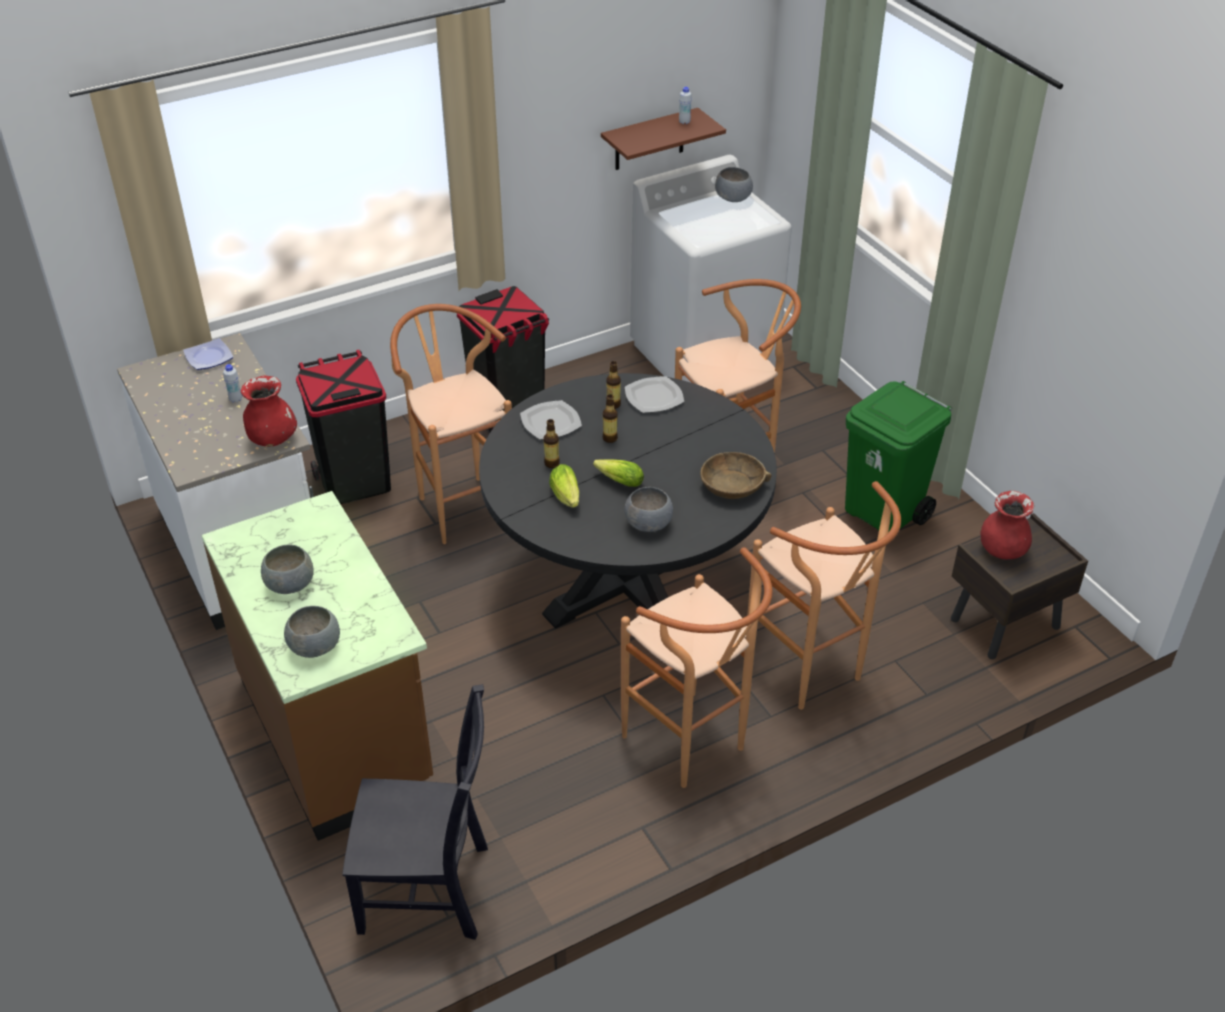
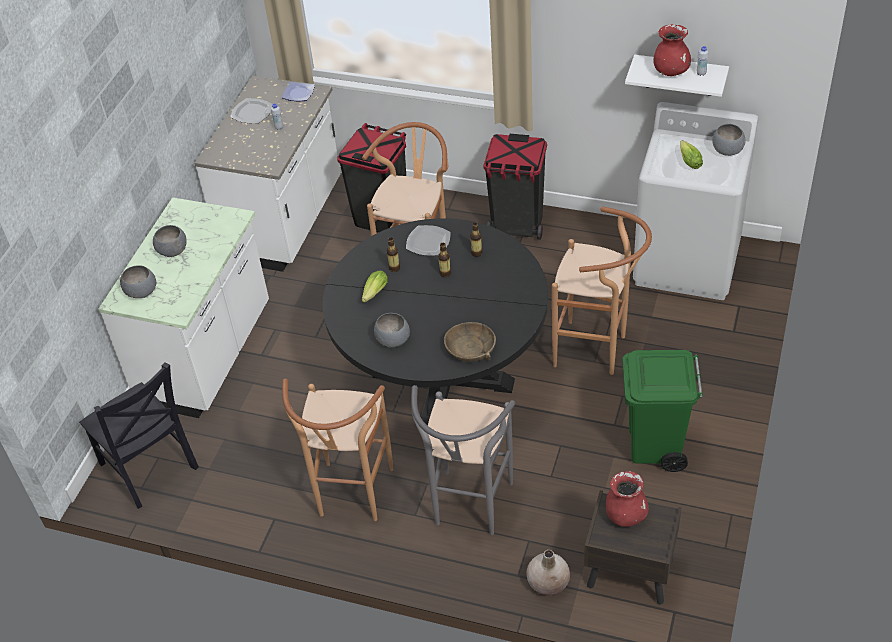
camera: 50 degrees right, 5 degrees up
brown counter [201,491,433,841] -> white counter [98,197,269,418]
red vase [241,376,297,446] -> red vase moved to [653,24,691,76]
lettuce [593,459,644,487] -> lettuce moved to [680,140,703,169]
brown shelf [601,108,726,170] -> white shelf [625,55,729,97]
plate [625,376,684,413] -> plate moved to [230,98,273,124]
brown stool [747,481,901,710] -> grey stool [411,385,515,535]
none -> beige vase [526,550,570,595]

